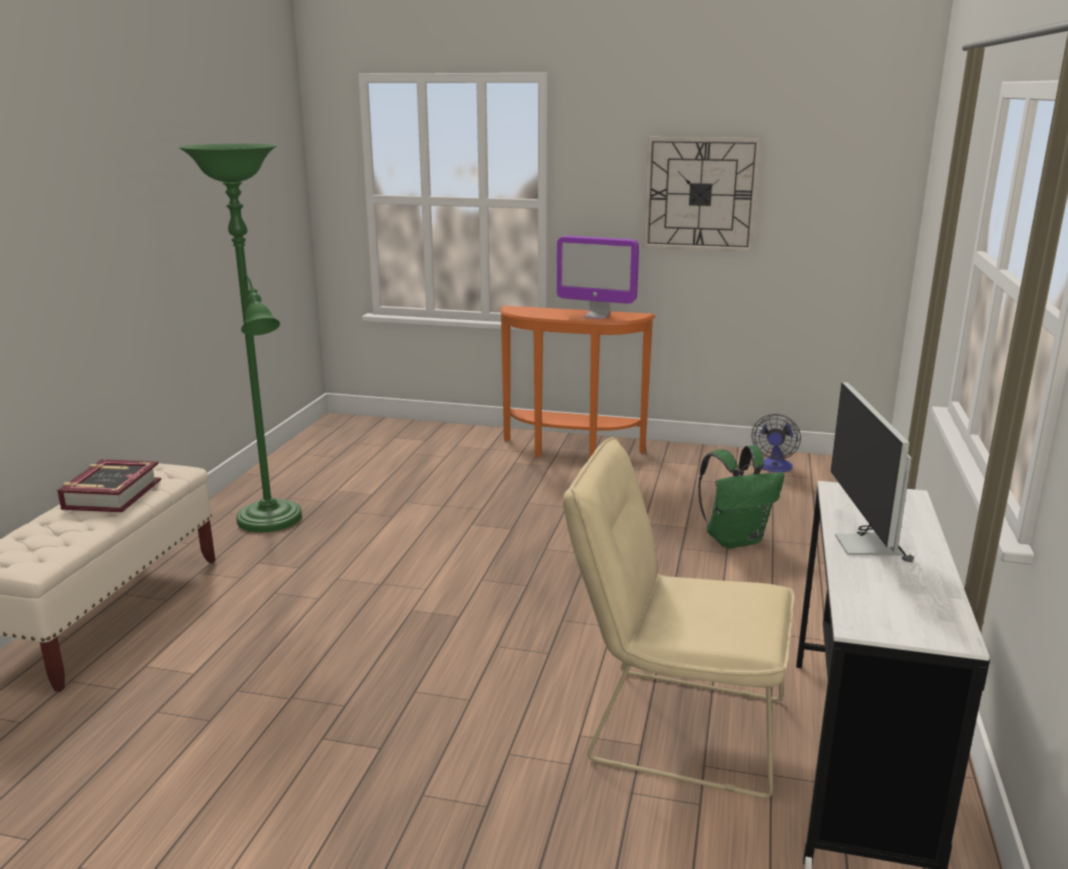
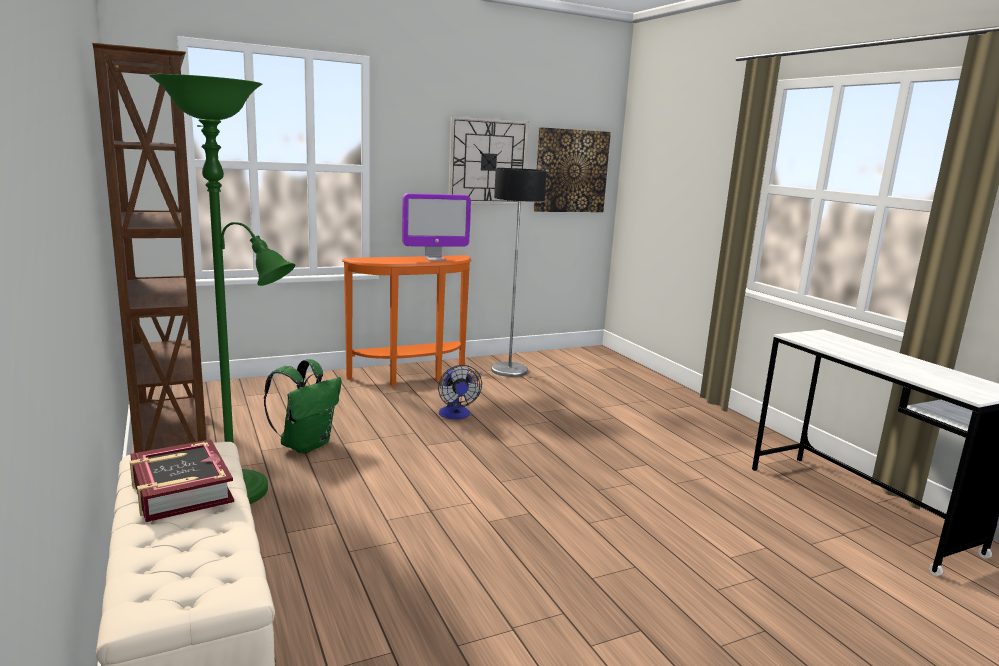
camera: 40 degrees left, 5 degrees down
beige chair [563,437,795,798] -> none
green backpack [698,445,784,549] -> green backpack moved to [264,359,341,454]
fan [752,414,801,472] -> fan moved to [438,365,482,419]
monitor [831,382,914,562] -> none
none -> brown bookcase [92,43,207,453]
none -> floor lamp [491,168,547,377]
none -> picture [534,127,611,212]

